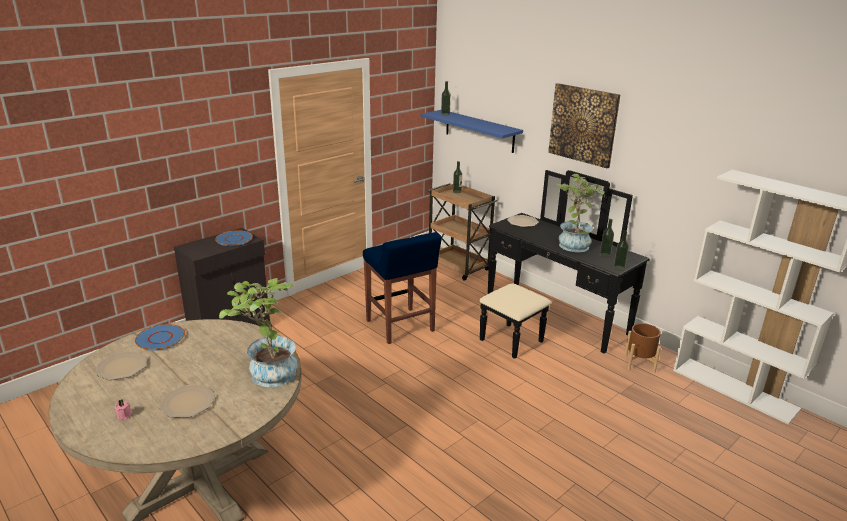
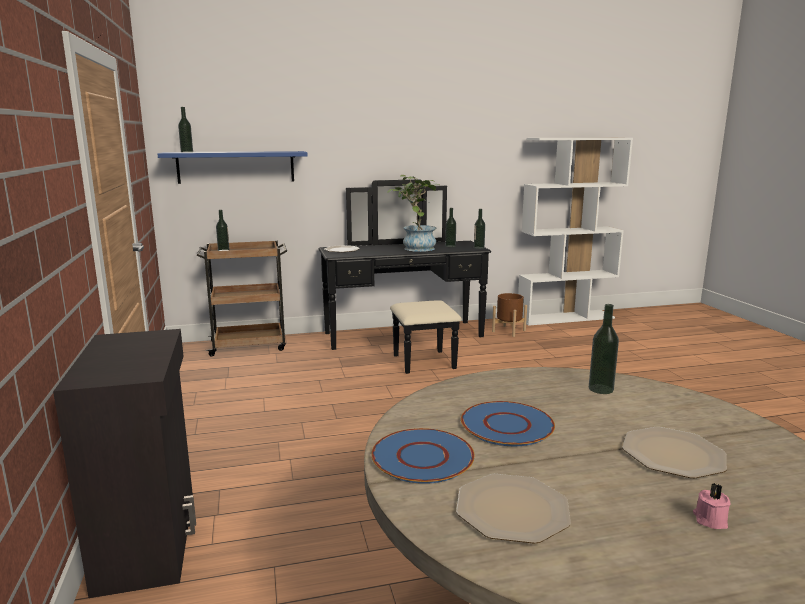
camera: 60 degrees left, 10 degrees down
blue plate [215,230,253,246] -> blue plate moved to [461,401,555,446]
potted plant [219,278,297,387] -> bottle [589,304,619,394]
blue stool [363,232,442,344] -> none
picture [548,83,620,168] -> none

